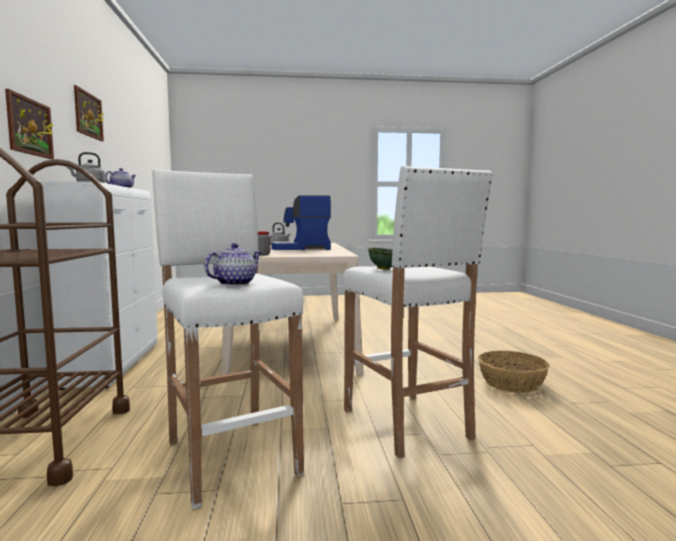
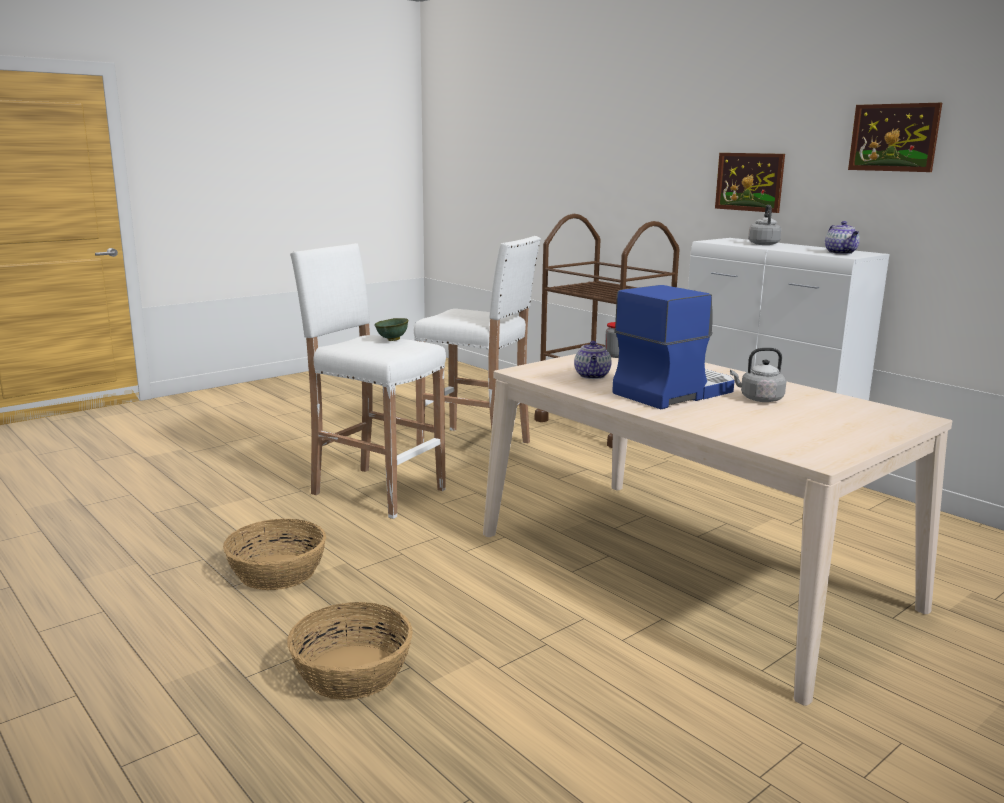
camera: 145 degrees right, 10 degrees up
teapot [204,243,261,286] -> teapot moved to [574,341,612,379]
none -> basket [287,602,413,700]

